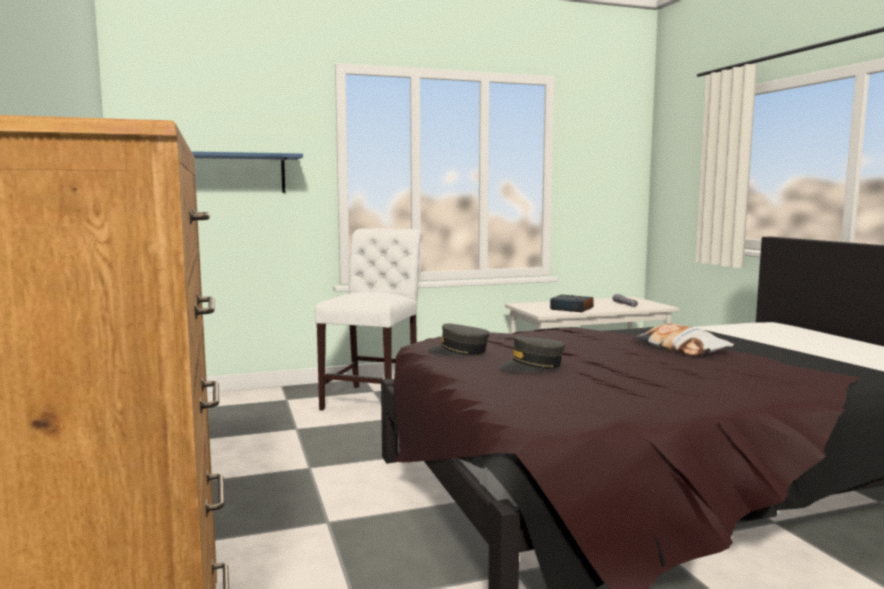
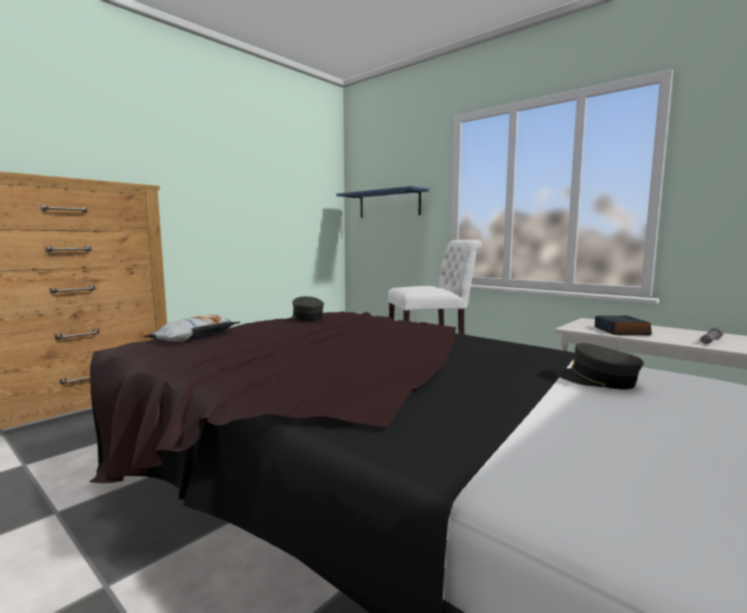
camera: 60 degrees right, 0 degrees up
grey cap [499,336,565,372] -> grey cap moved to [554,343,644,390]
pillow [632,324,734,356] -> pillow moved to [143,315,241,342]

